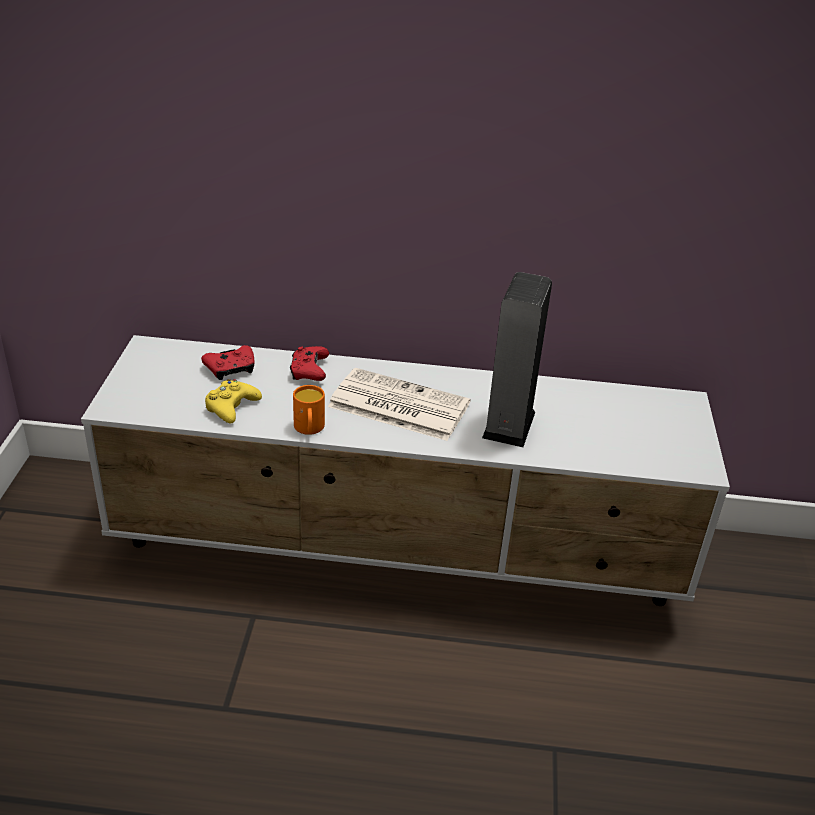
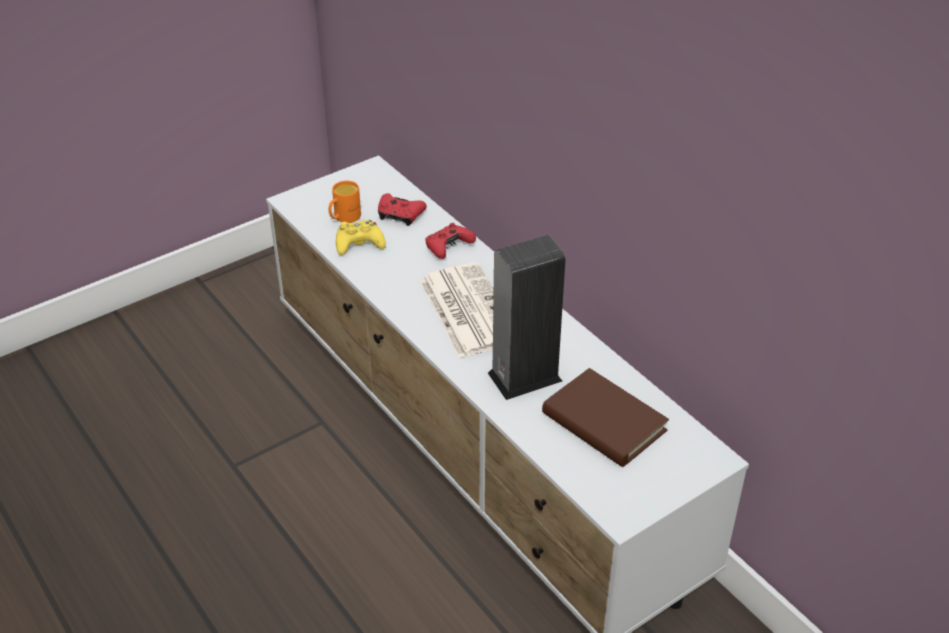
camera: 50 degrees right, 5 degrees up
orange mug [293,385,325,435] -> orange mug moved to [329,181,361,223]
none -> brown book [542,368,669,467]

